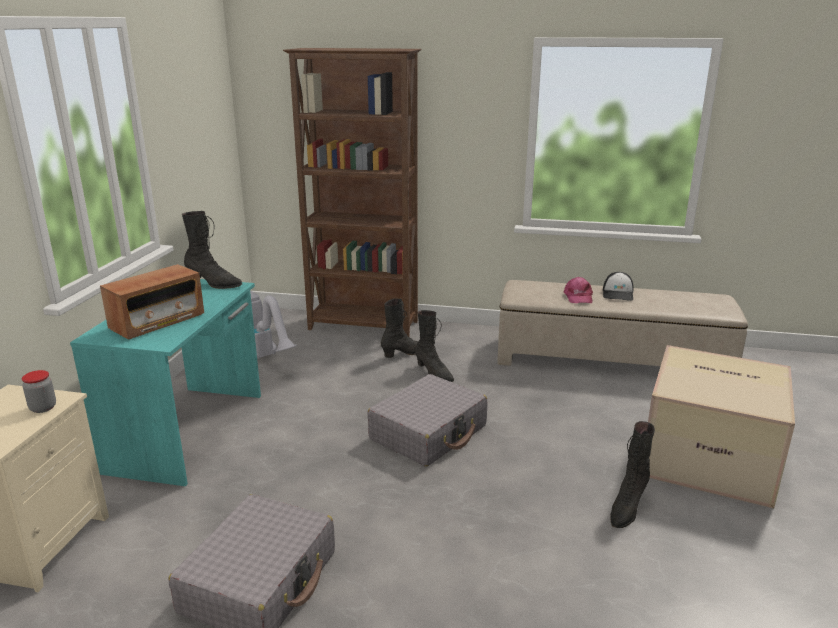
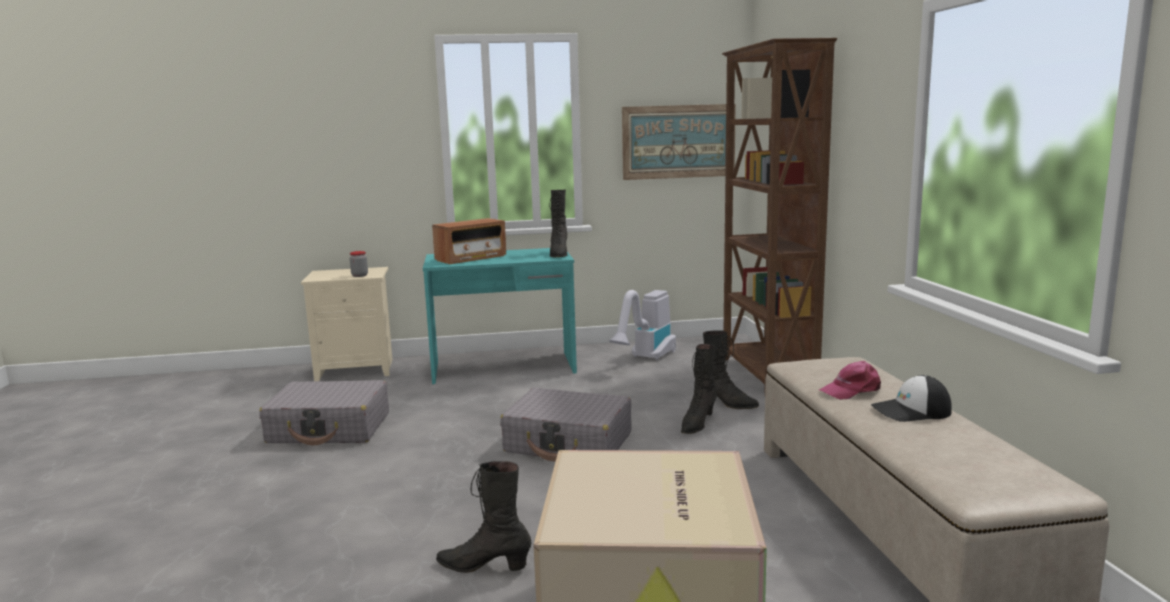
camera: 70 degrees right, 10 degrees down
radio [100,264,204,340] -> radio turned 60 degrees counterclockwise [432,218,506,264]
none -> picture [622,104,736,180]

